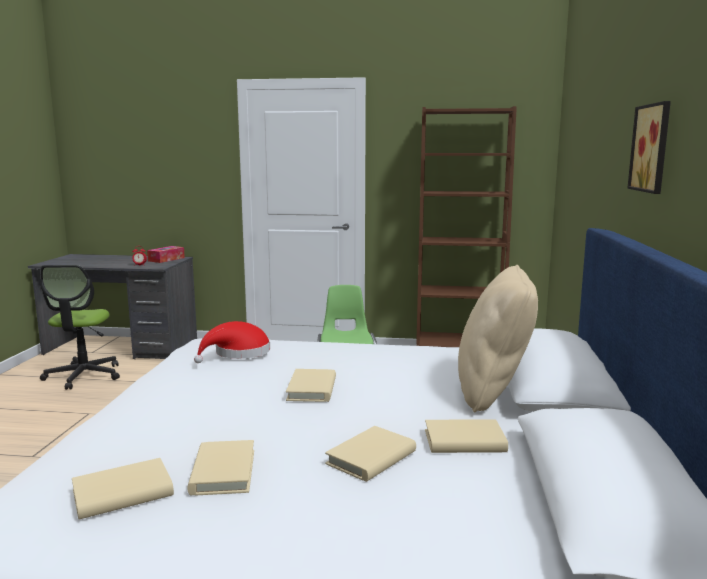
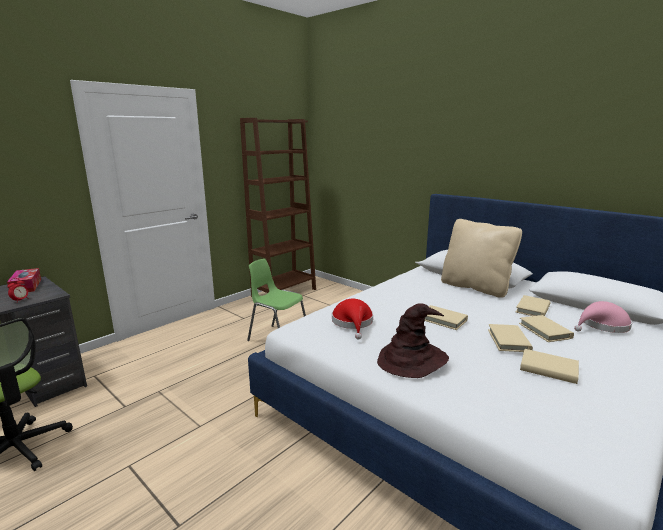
camera: 55 degrees left, 5 degrees up
beige book [72,458,174,519] -> beige book moved to [488,324,533,352]
picture [627,101,671,194] -> none
none -> brown hat [377,303,449,378]
none -> pink hat [574,301,632,333]

